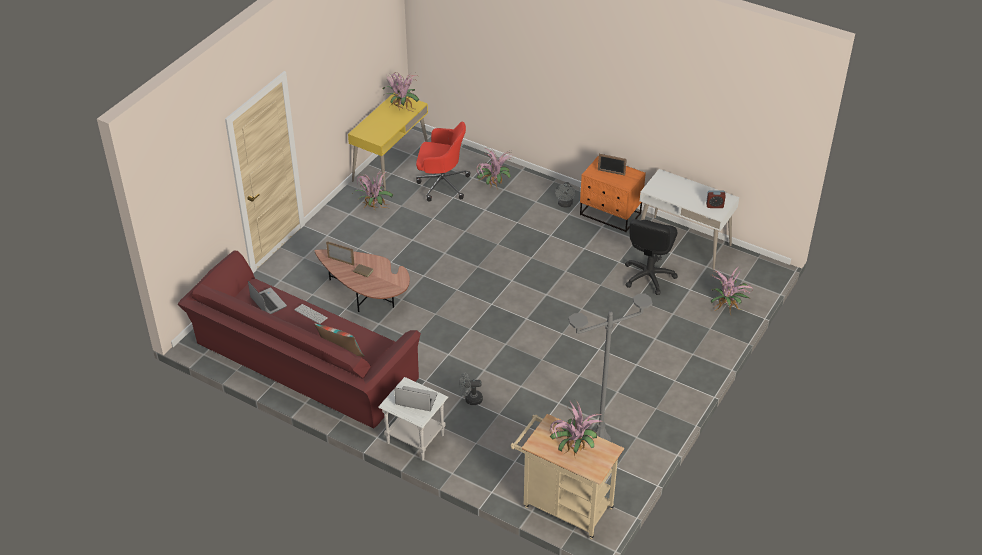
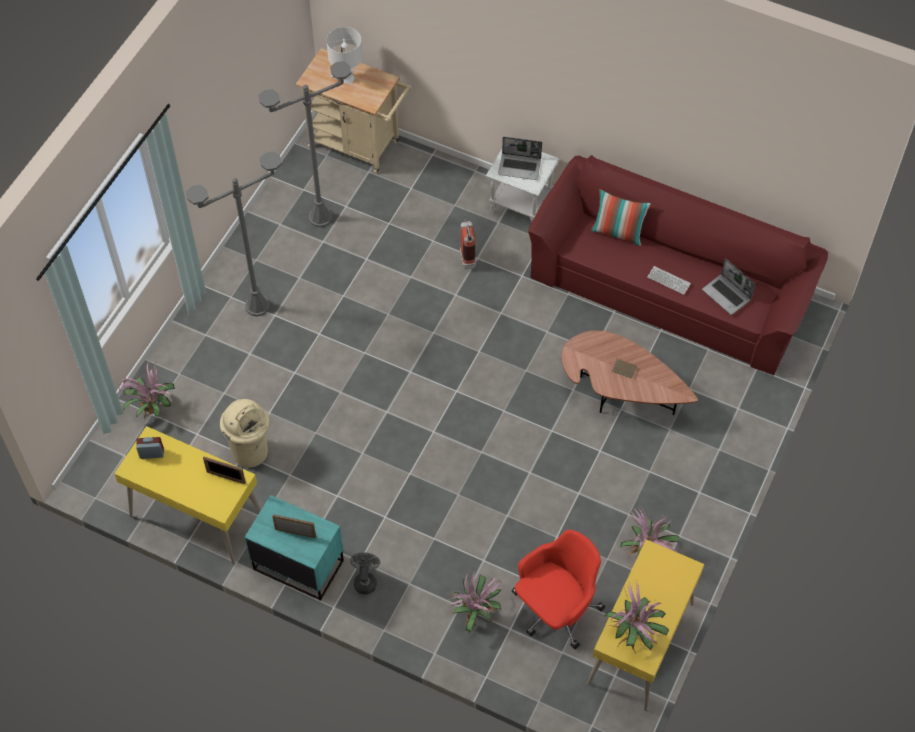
camera: 175 degrees right, 15 degrees up
picture frame [326,241,355,266] -> picture frame moved to [203,456,246,484]
red office chair [416,122,470,202] -> red office chair turned 135 degrees clockwise [512,530,605,649]
grey fan [459,372,483,405] -> fire extinguisher [460,220,476,269]
potted plant [550,400,603,456] -> white table lamp [327,27,362,84]
orange nightstand [580,156,646,232] -> turquoise nightstand [245,495,344,601]
black office chair [625,219,678,295] -> beige trash can [220,399,270,468]
white desk [640,169,739,270] -> yellow desk [114,426,261,565]
none -> grey floor lamp [186,151,282,316]

